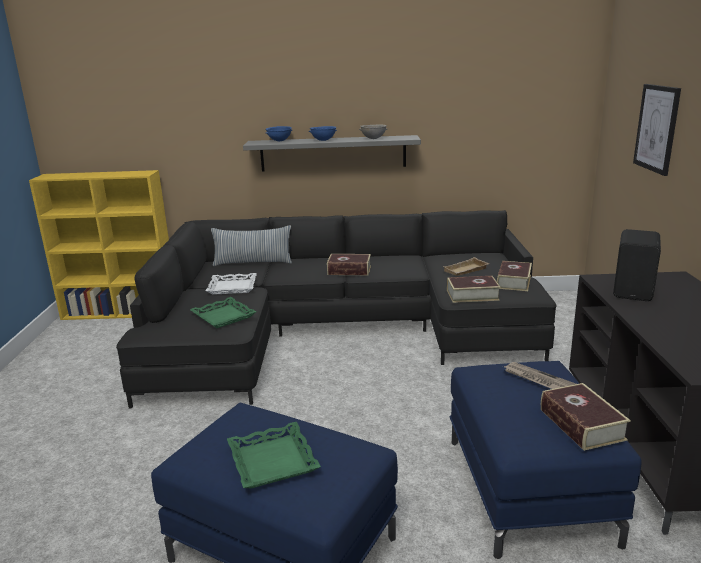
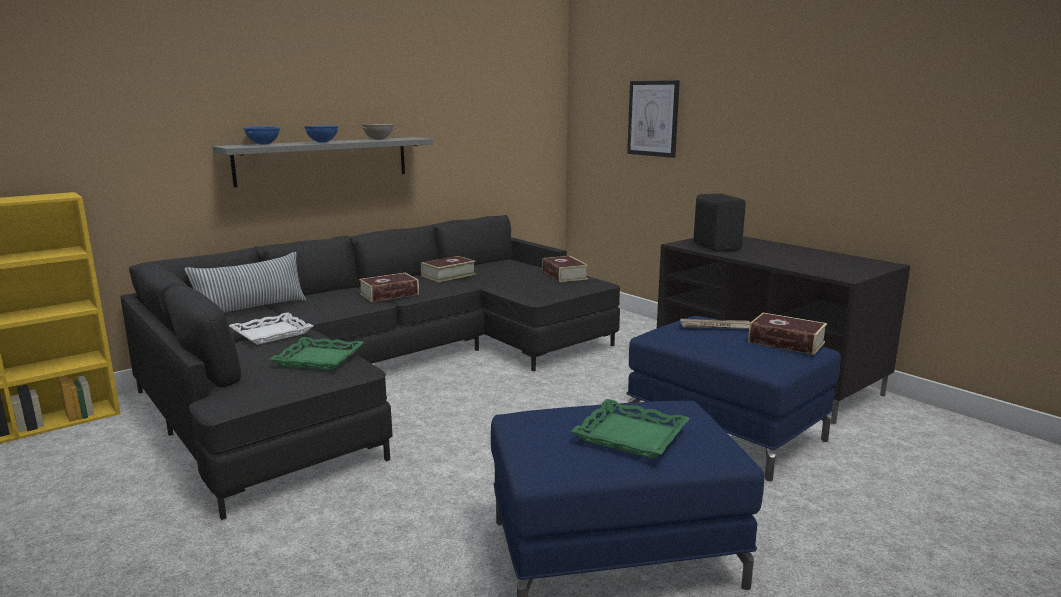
camera: 40 degrees left, 5 degrees down
beige tray [443,257,489,276] -> none
book [447,276,500,303] -> book moved to [421,256,476,282]

